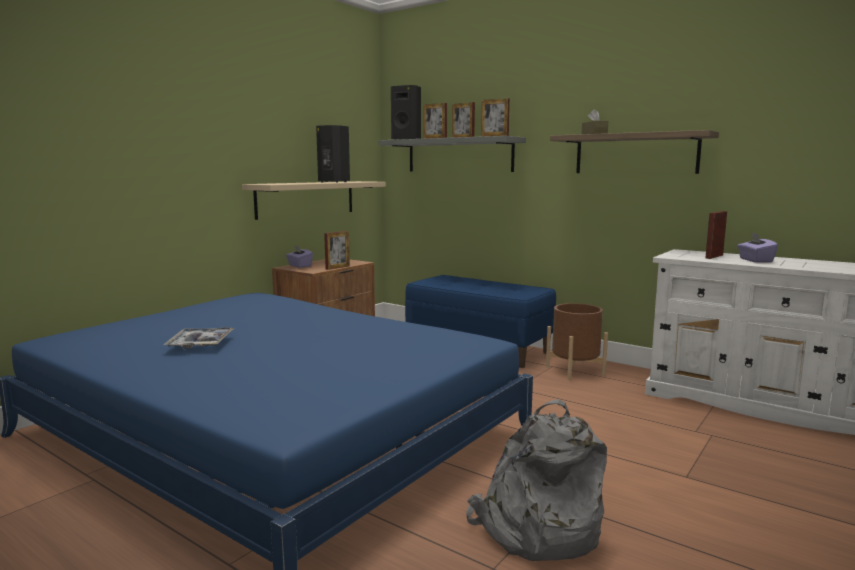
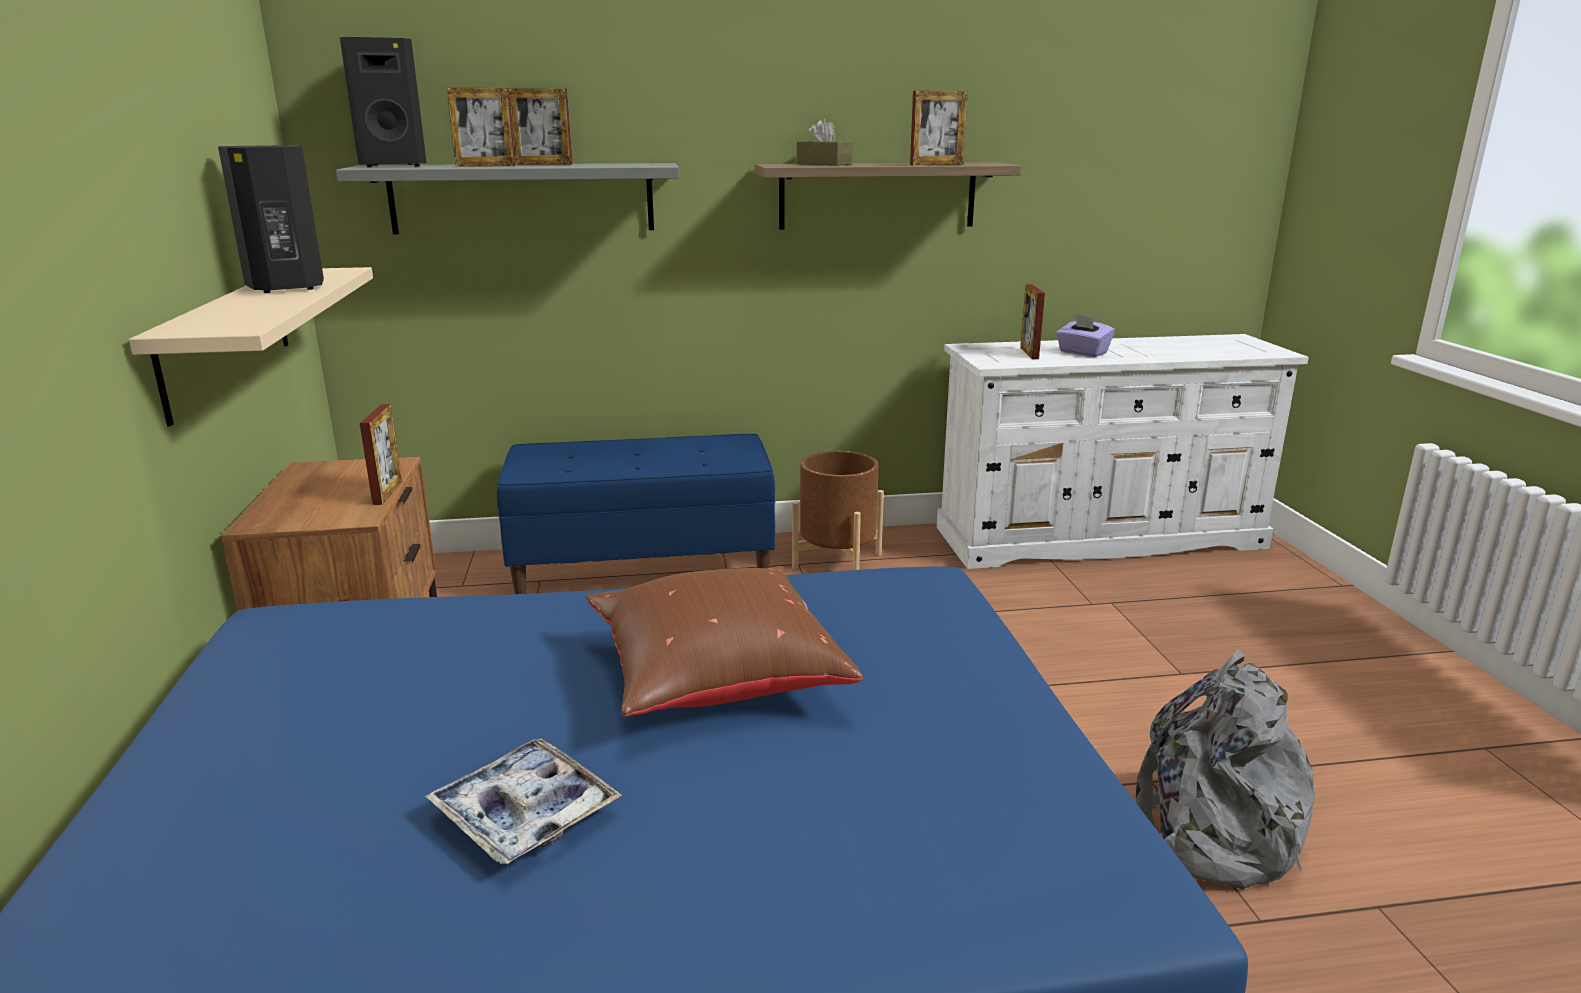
camera: 45 degrees left, 10 degrees up
purple tissue box [286,245,313,268] -> none
picture frame [481,98,510,137] -> picture frame moved to [910,91,968,165]
none -> brown pillow [586,566,863,716]

